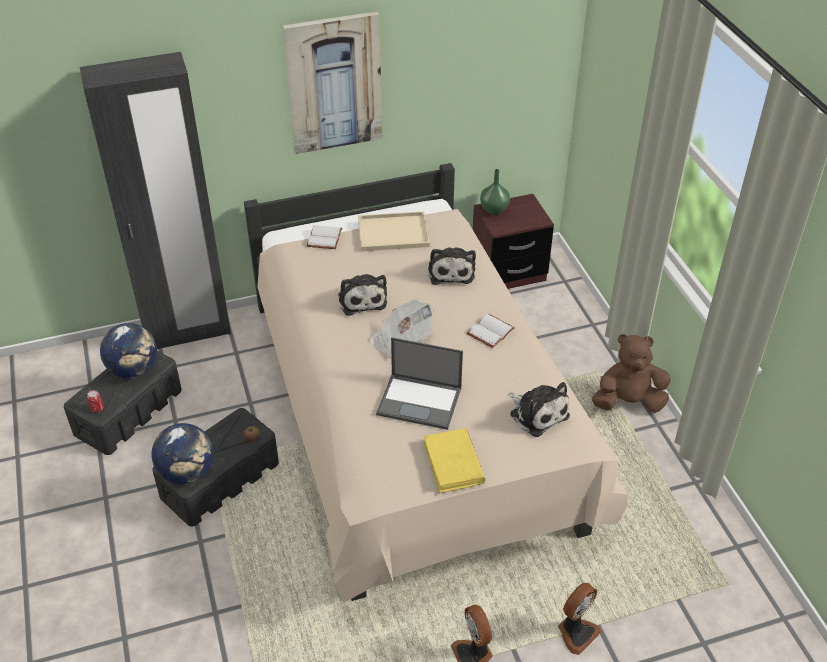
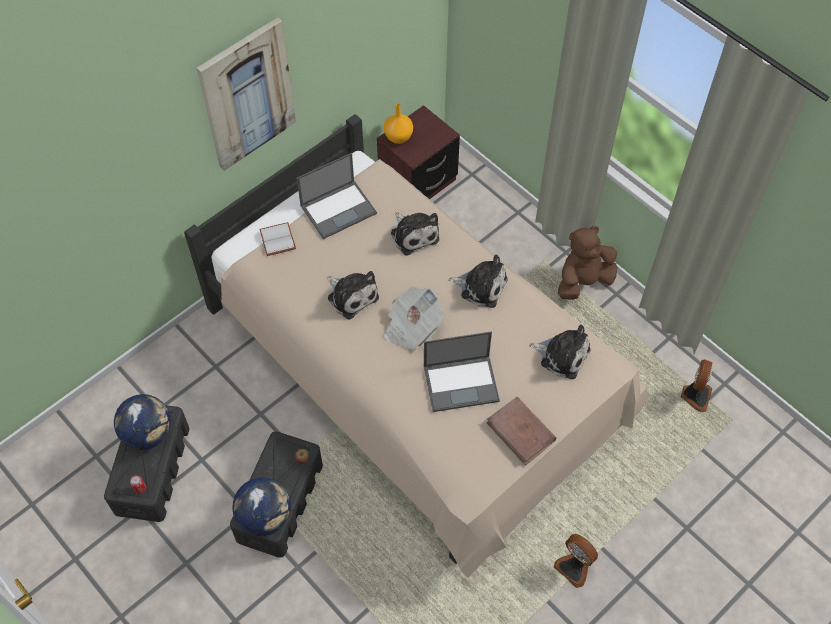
camera: 25 degrees left, 15 degrees up
black wardrobe [80,52,231,349] -> none
beige tray [358,211,430,251] -> laptop [297,153,377,239]
yellow book [423,428,486,493] -> brown book [487,397,557,466]
white book [467,314,515,348] -> plush toy [449,254,508,308]
green vase [480,169,510,215] -> orange vase [384,103,413,144]
fan [558,583,601,655] -> fan moved to [681,360,712,412]

